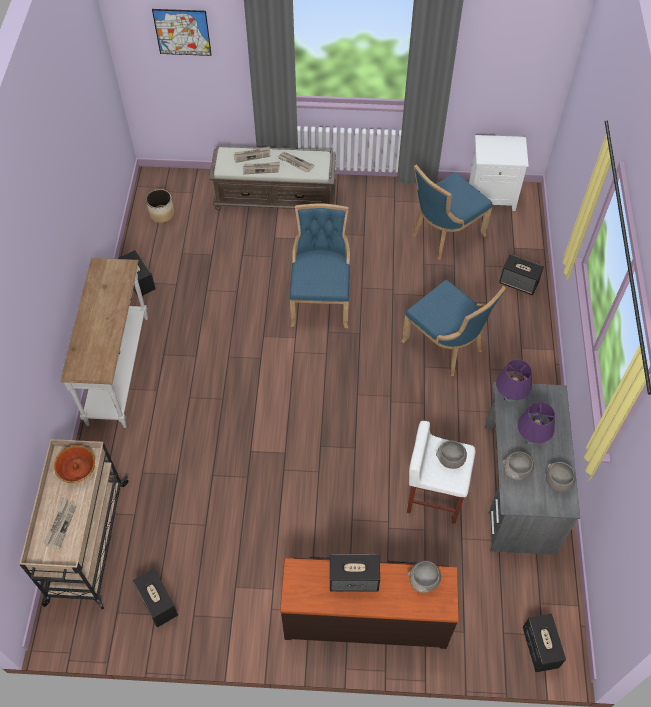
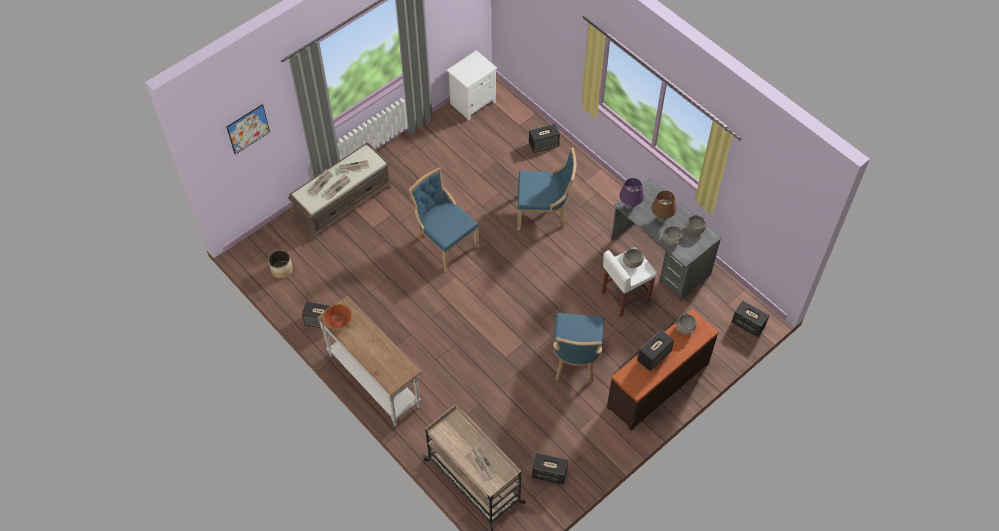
camera: 45 degrees left, 0 degrees up
bowl [54,446,95,483] -> bowl moved to [323,304,352,329]
blue chair [412,164,492,260] -> blue chair moved to [553,313,604,383]
purple table lamp [518,402,555,445] -> brown table lamp [651,191,676,222]

